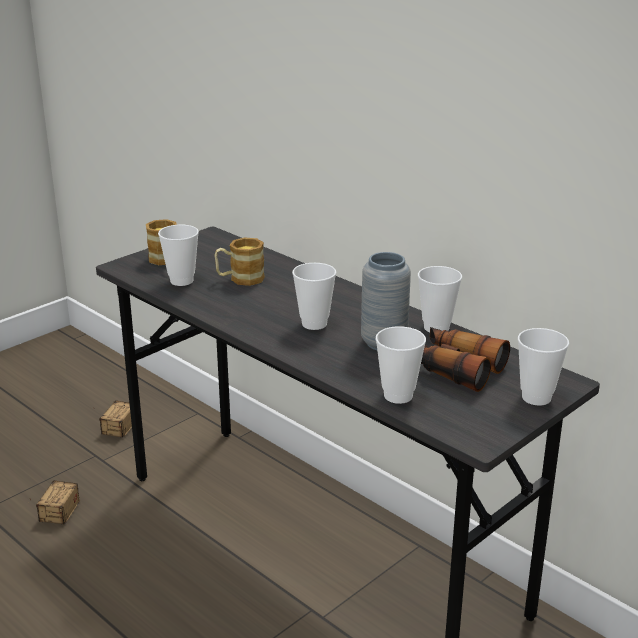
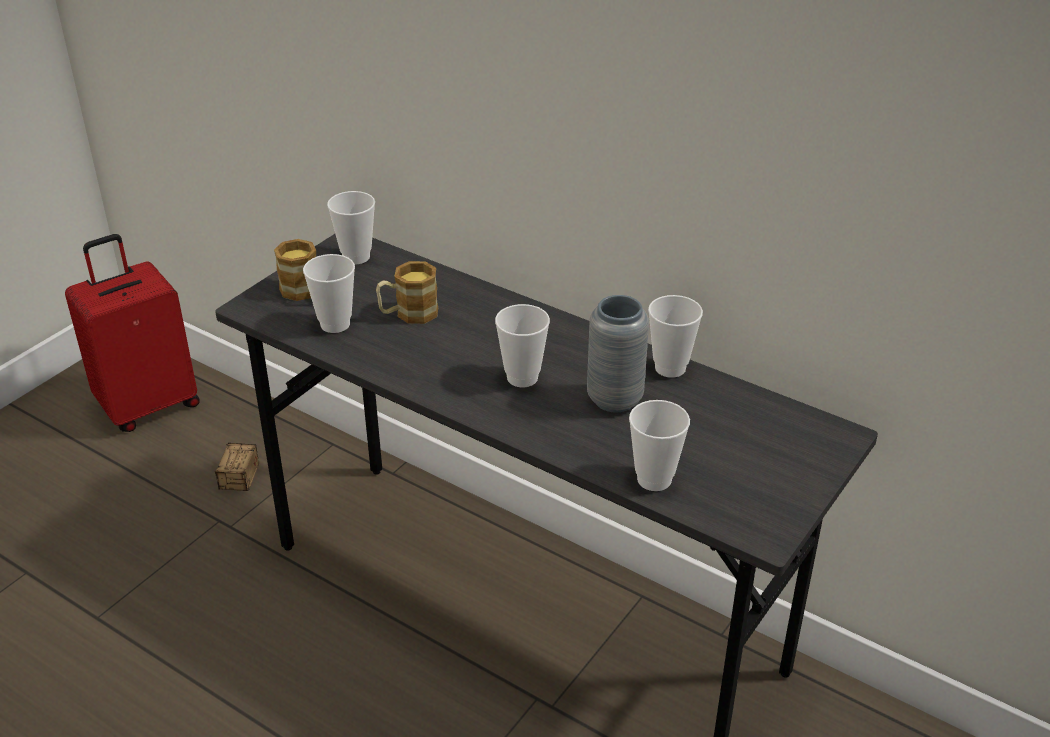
camera: 10 degrees left, 10 degrees up
storage box [36,481,80,524] -> none
binoculars [421,327,510,392] -> none
cup [518,328,569,406] -> cup moved to [327,191,375,264]
none -> red suitcase [65,234,200,432]

